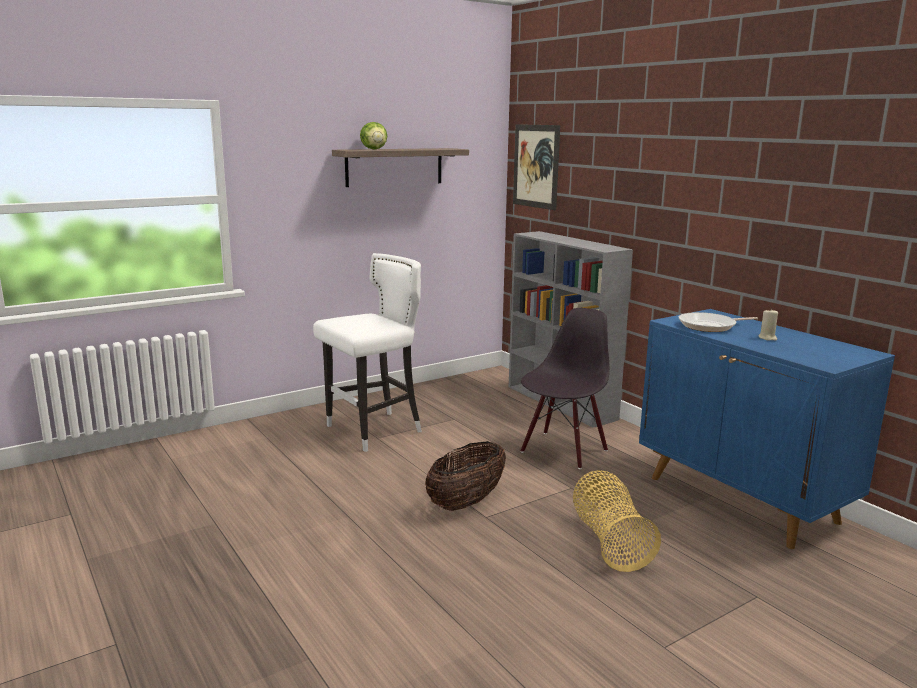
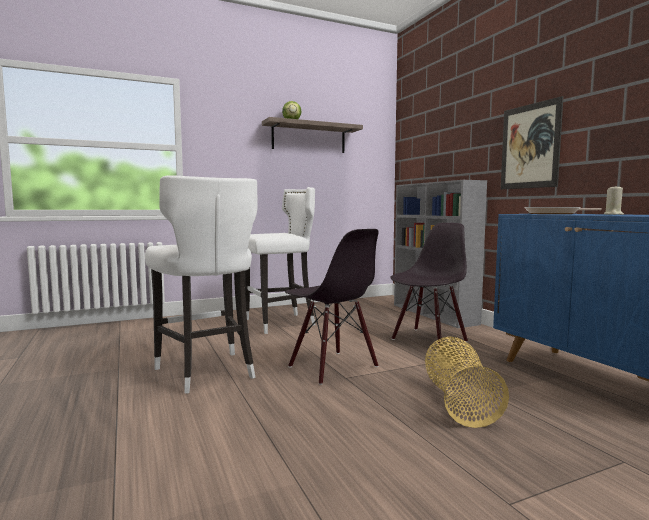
camera: 10 degrees right, 10 degrees down
basket [425,441,506,511] -> black chair [285,229,379,385]
picture [513,124,560,210] -> picture moved to [501,96,564,189]
none -> white stool [145,175,258,394]

